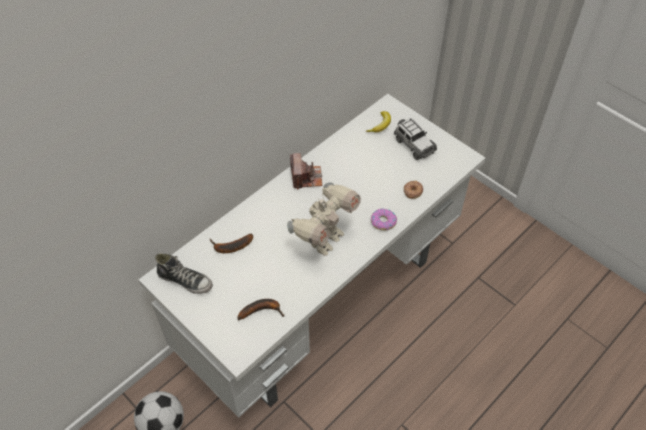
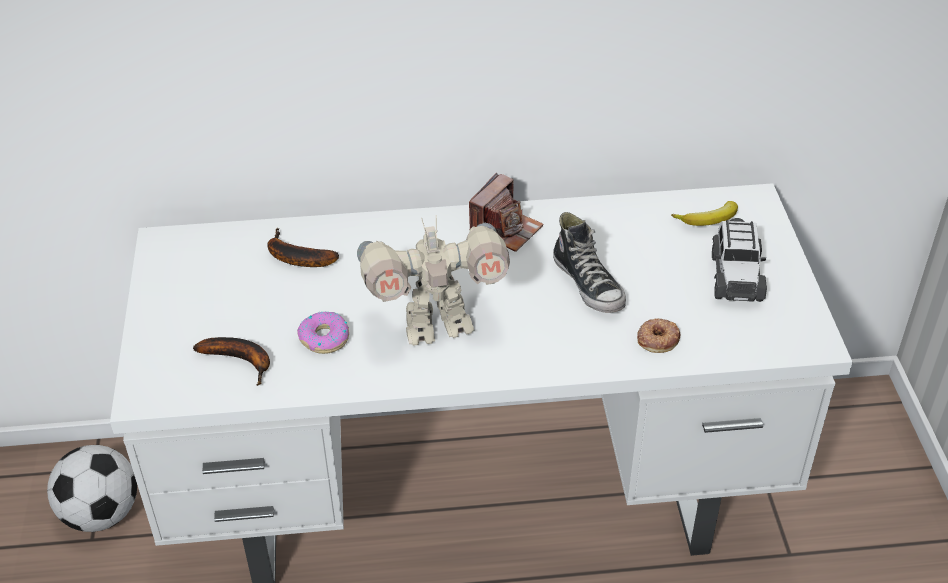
camera: 40 degrees right, 10 degrees down
shoe [155,254,213,294] -> shoe moved to [553,212,626,313]
donut [371,208,397,230] -> donut moved to [297,312,349,354]

